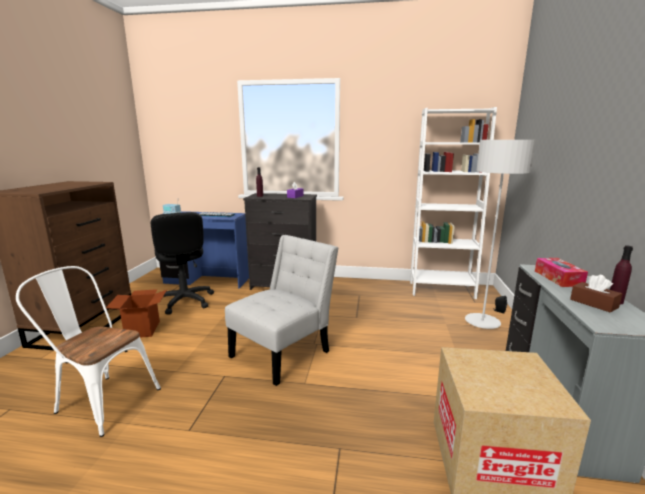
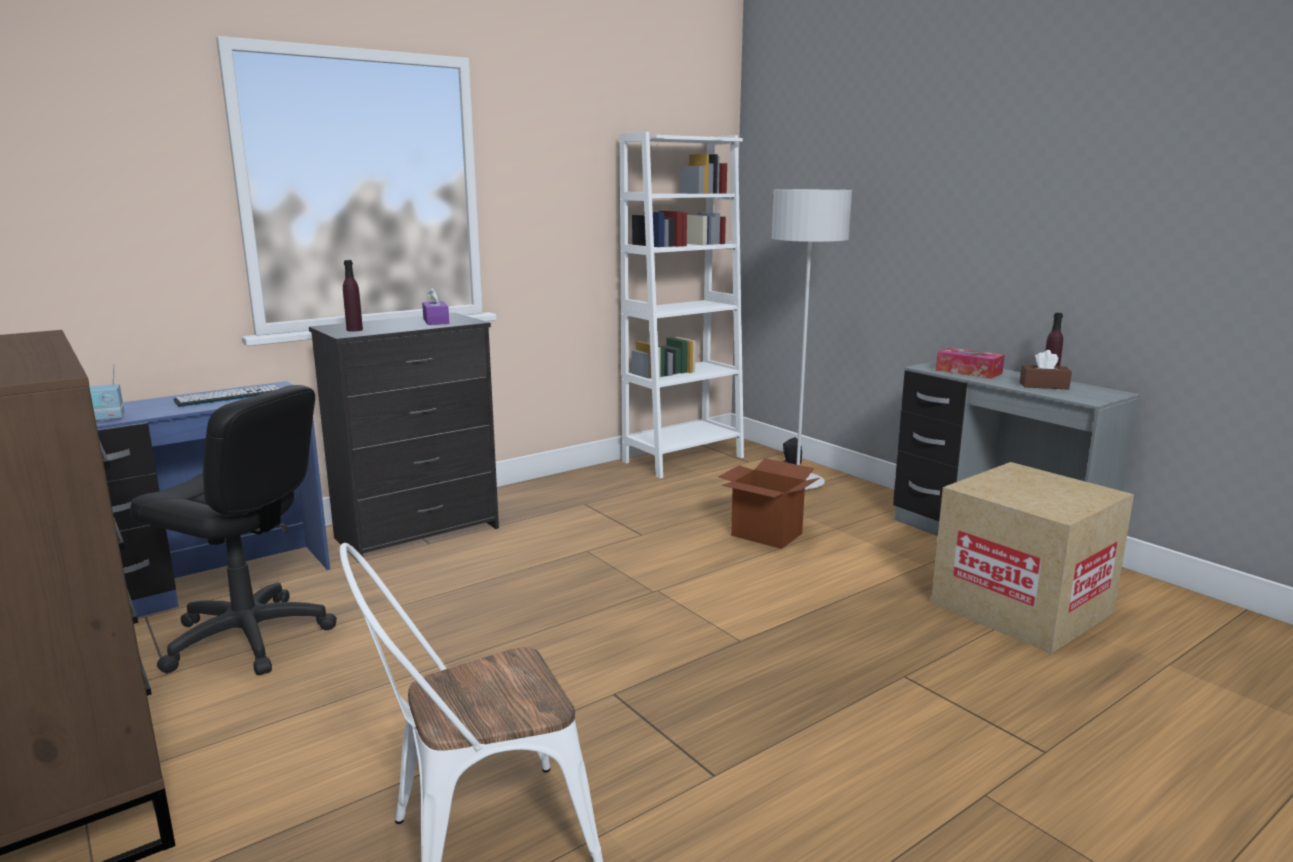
camera: 45 degrees left, 0 degrees up
cardboard box [106,289,167,338] -> cardboard box moved to [718,458,820,549]
white chair [225,235,338,386] -> none

